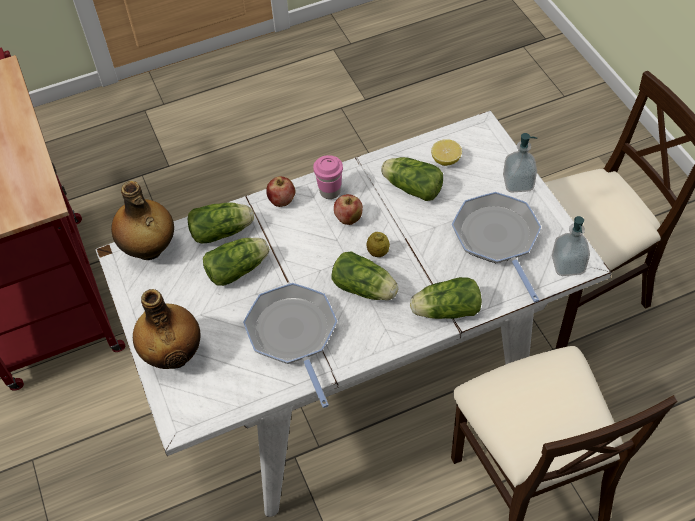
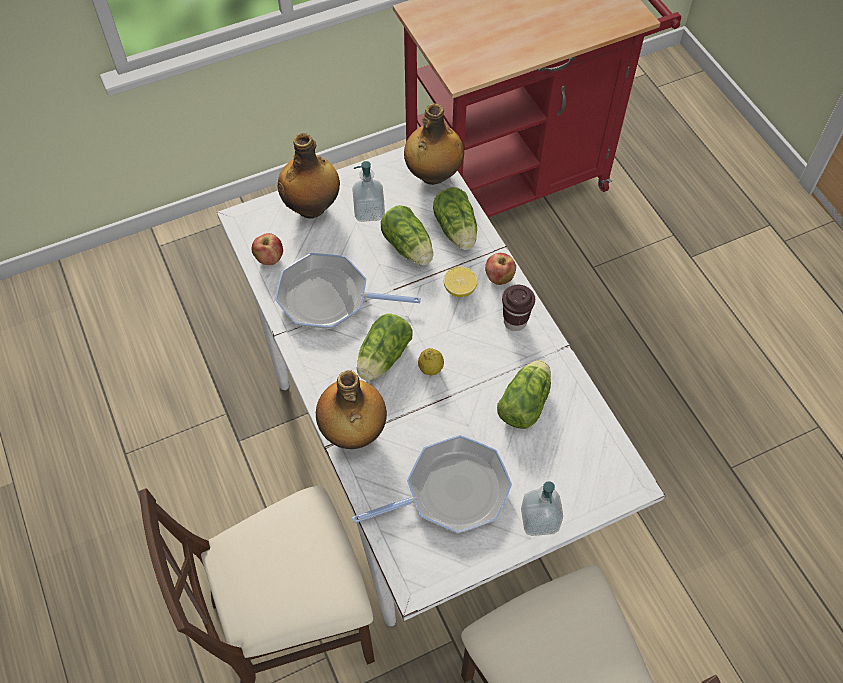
camera: 85 degrees right, 5 degrees up
frying pan [243,283,337,408] -> frying pan turned 150 degrees counterclockwise [275,253,421,329]
pink cup [313,155,343,199] -> brown cup [502,285,535,331]
apple [334,194,363,225] -> apple moved to [252,233,283,265]
lettuce [410,277,482,319] -> bottle [316,370,387,449]
lemon [431,139,462,166] -> lemon moved to [444,266,478,297]
soap dispenser [552,216,590,276] -> soap dispenser moved to [352,161,385,222]

